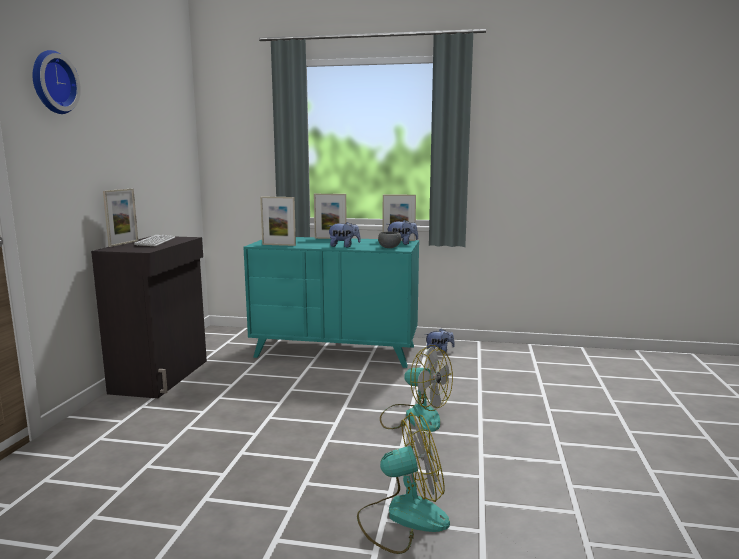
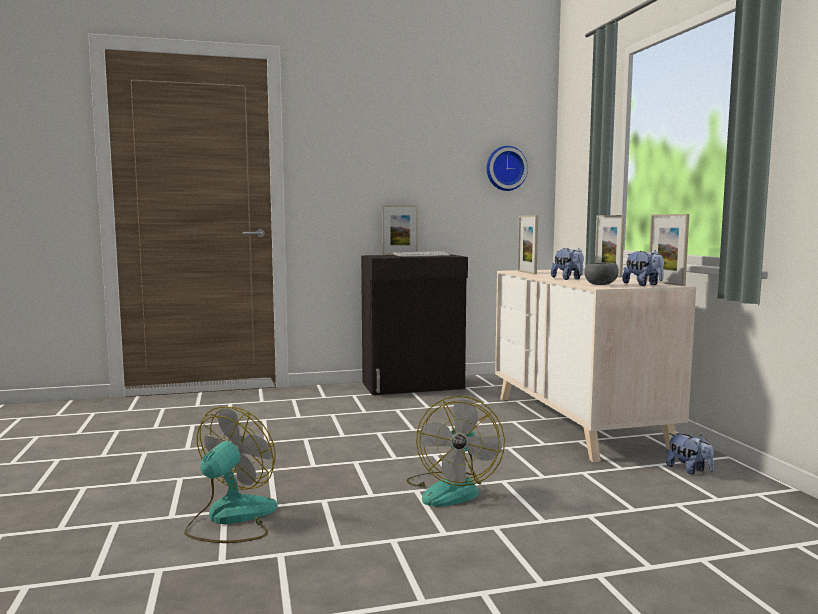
camera: 65 degrees right, 5 degrees down
wall clock [32,50,81,114] -> wall clock moved to [486,146,528,191]
turquoise dresser [243,237,419,368] -> beige dresser [495,269,696,462]
fan [357,412,450,554] -> fan turned 120 degrees counterclockwise [184,406,278,543]

